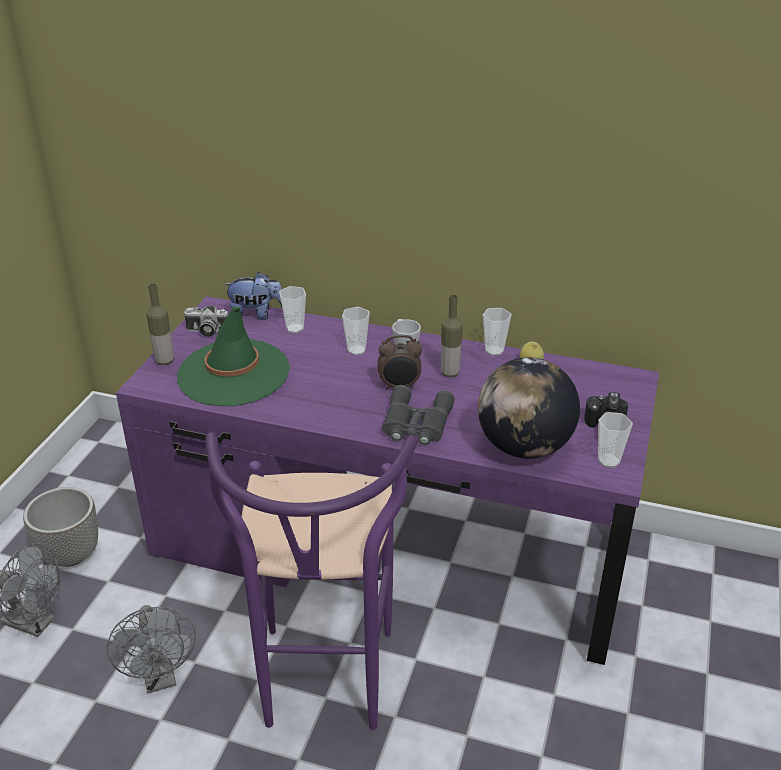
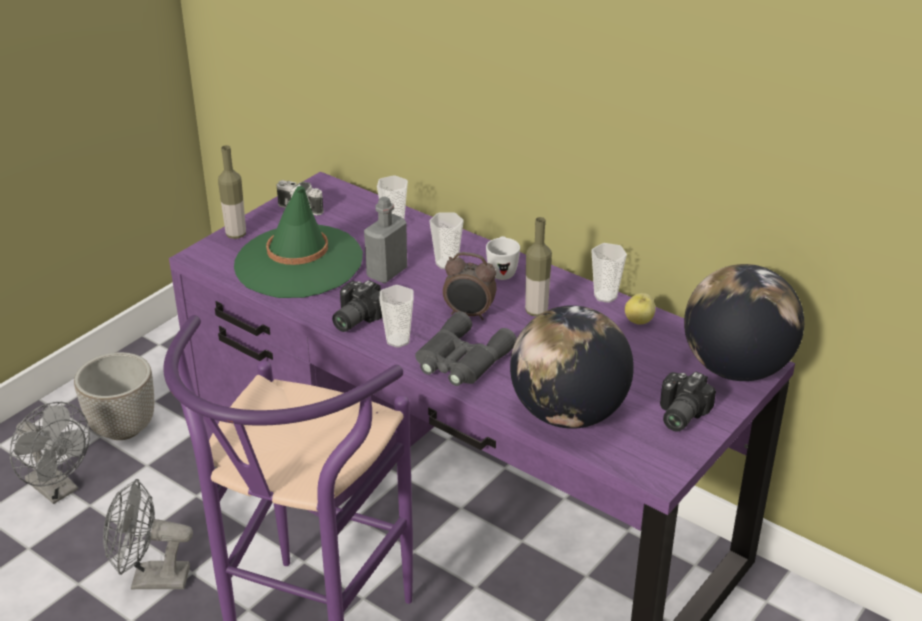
camera: 20 degrees right, 0 degrees up
grey fan [107,605,196,693] -> grey fan turned 90 degrees clockwise [103,479,193,589]
plush toy [223,272,282,320] -> none
cup [598,412,633,468] -> cup moved to [380,285,414,348]
none -> camera [332,280,382,332]
none -> grey bottle [364,196,407,283]
none -> globe [684,264,804,381]

